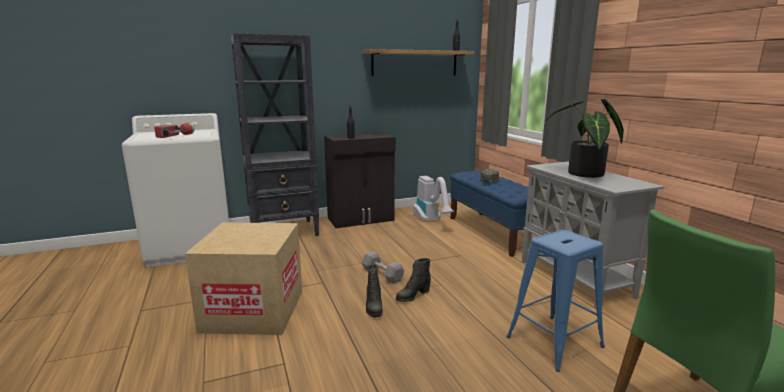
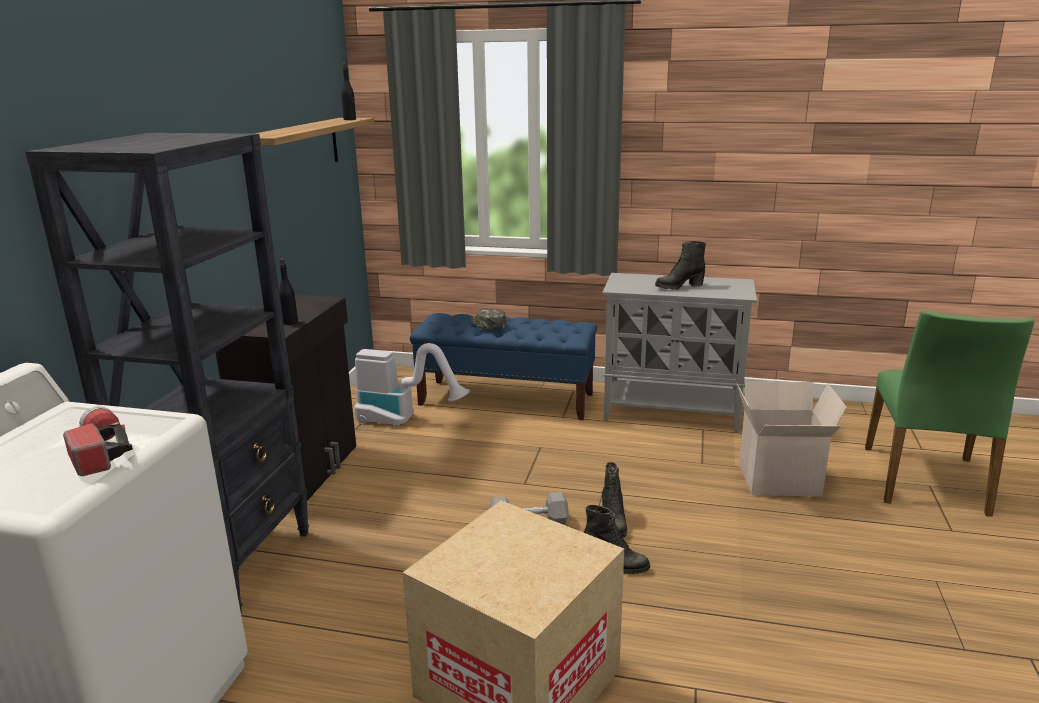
camera: 55 degrees left, 5 degrees up
blue stool [506,230,605,372] -> cardboard box [736,381,847,496]
potted plant [546,99,624,178] -> black boot [655,241,706,290]

